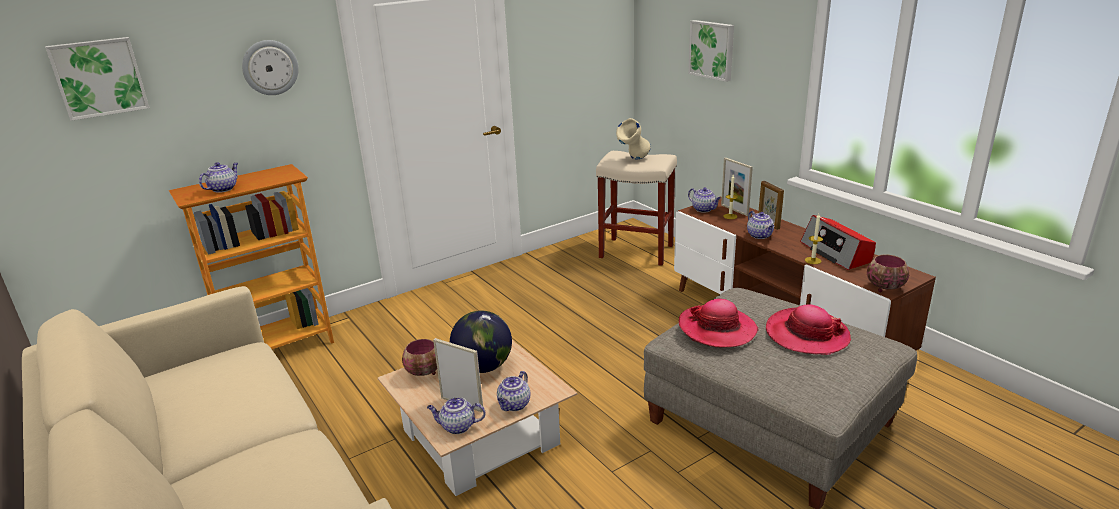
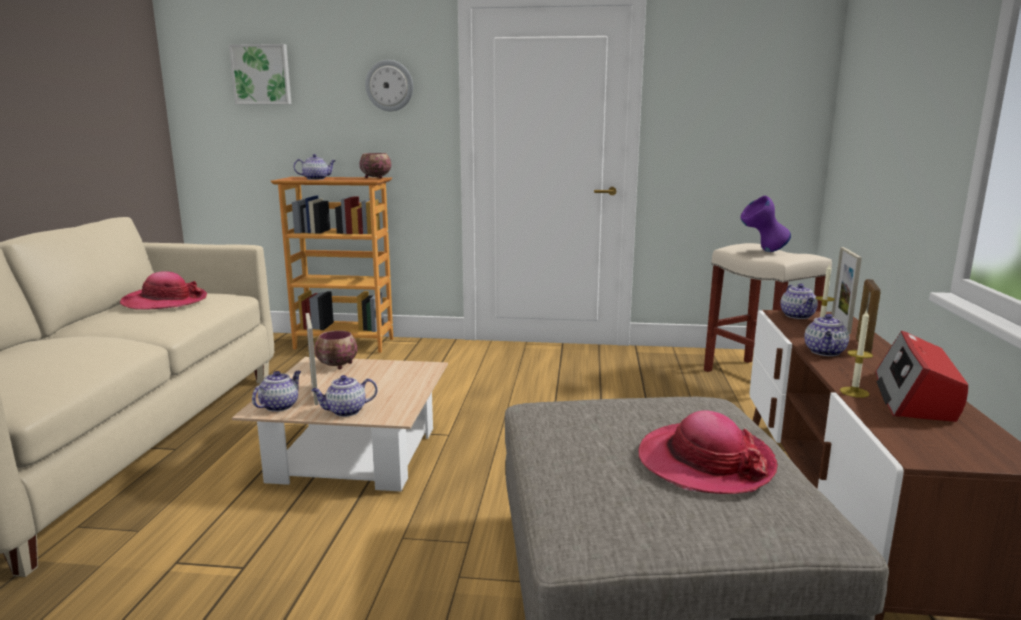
camera: 40 degrees right, 10 degrees down
teapot [427,397,486,434] -> teapot turned 75 degrees clockwise [252,371,301,412]
globe [450,311,512,373] -> none
beige vase [616,118,651,159] -> purple vase [741,196,791,252]
hat [679,299,758,348] -> hat moved to [120,271,207,310]
picture [688,20,734,82] -> none
bowl [867,255,909,292] -> bowl moved to [359,153,391,179]

